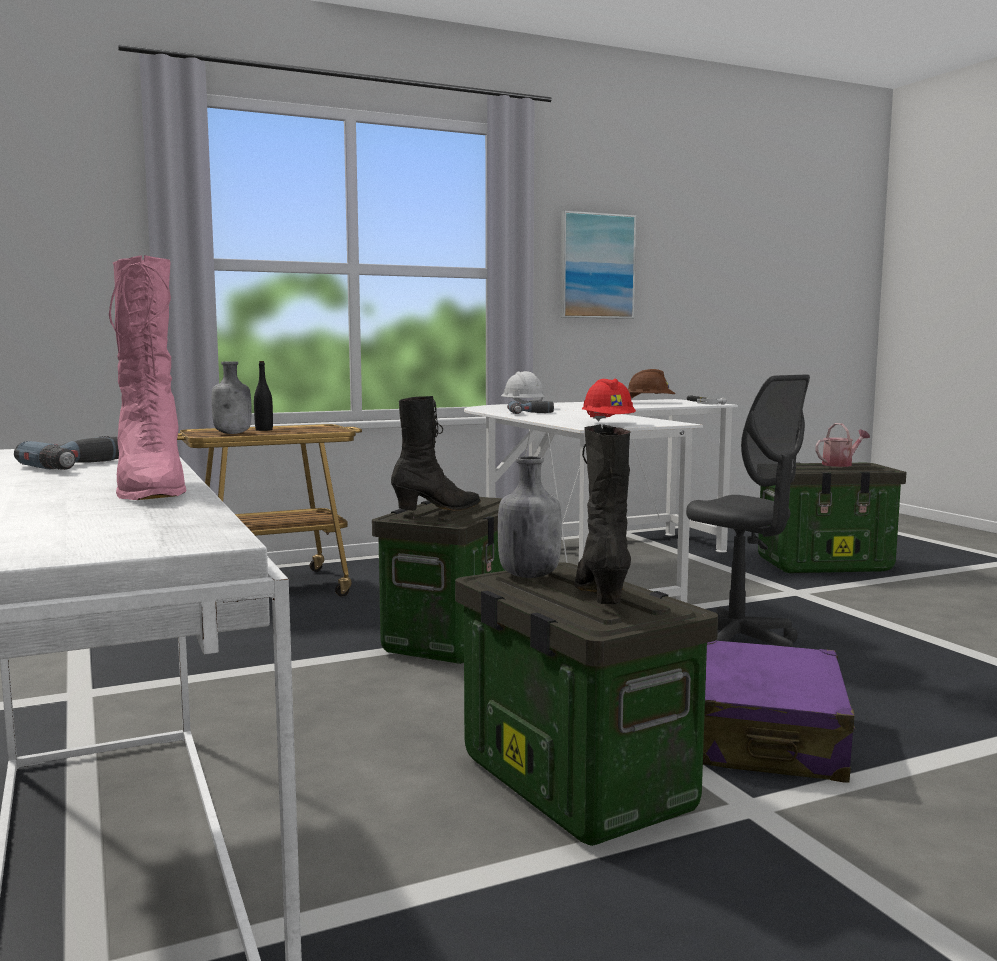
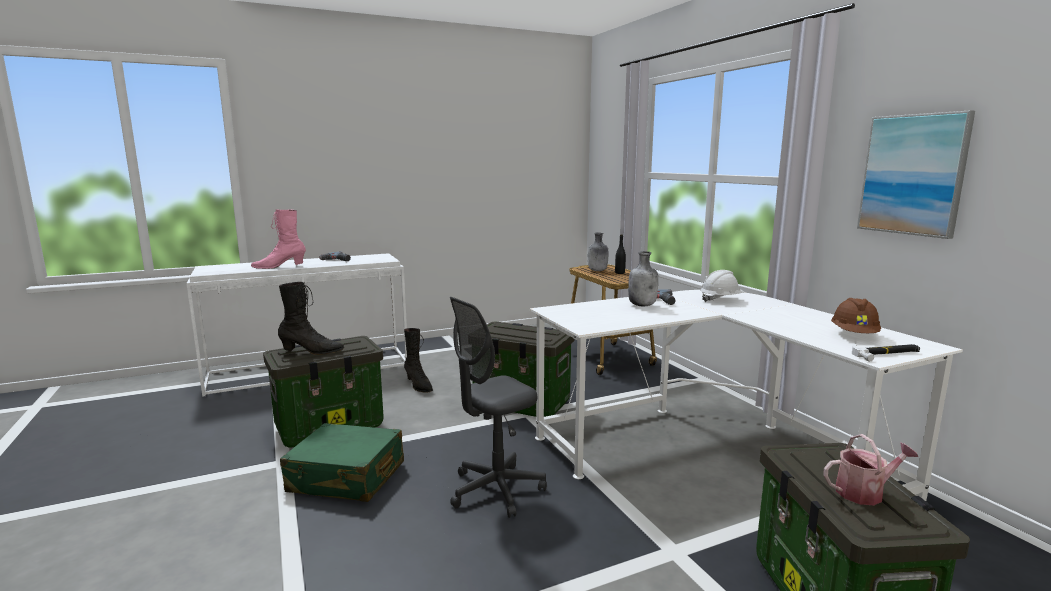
camera: 90 degrees right, 5 degrees up
black boot [391,396,481,511] -> black boot moved to [404,328,433,393]
grey bottle [498,456,562,578] -> grey bottle moved to [628,251,658,306]
red hard hat [582,379,636,422] -> none
purple suitcase [703,640,855,783] -> green suitcase [280,423,404,502]
watering can [815,423,870,467] -> watering can turned 75 degrees counterclockwise [823,434,918,506]

